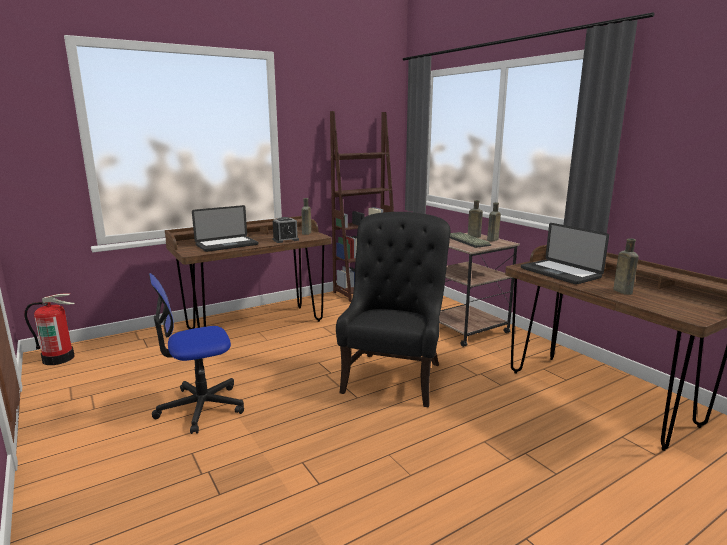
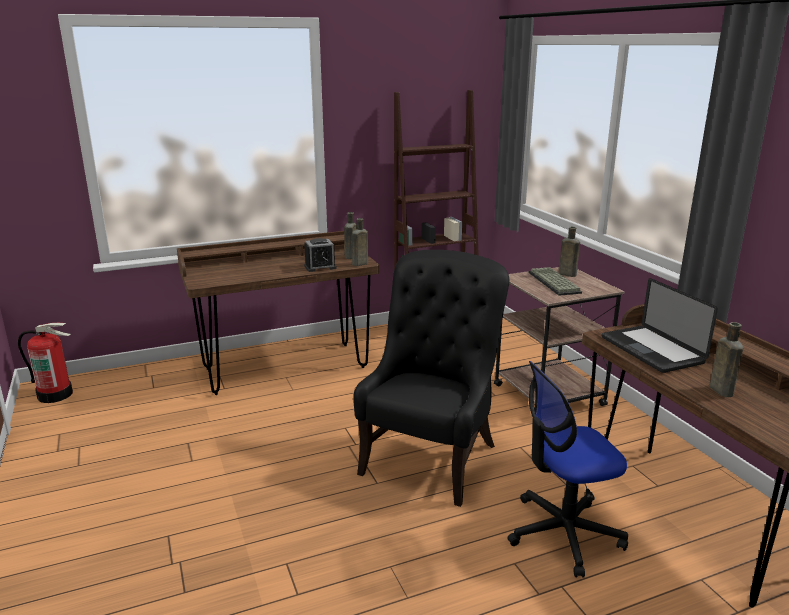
camera: 10 degrees right, 5 degrees up
office chair [149,273,244,434] -> office chair moved to [507,361,628,578]
laptop [192,205,258,252] -> none
brown bottle [487,202,501,242] -> brown bottle moved to [352,218,368,266]

